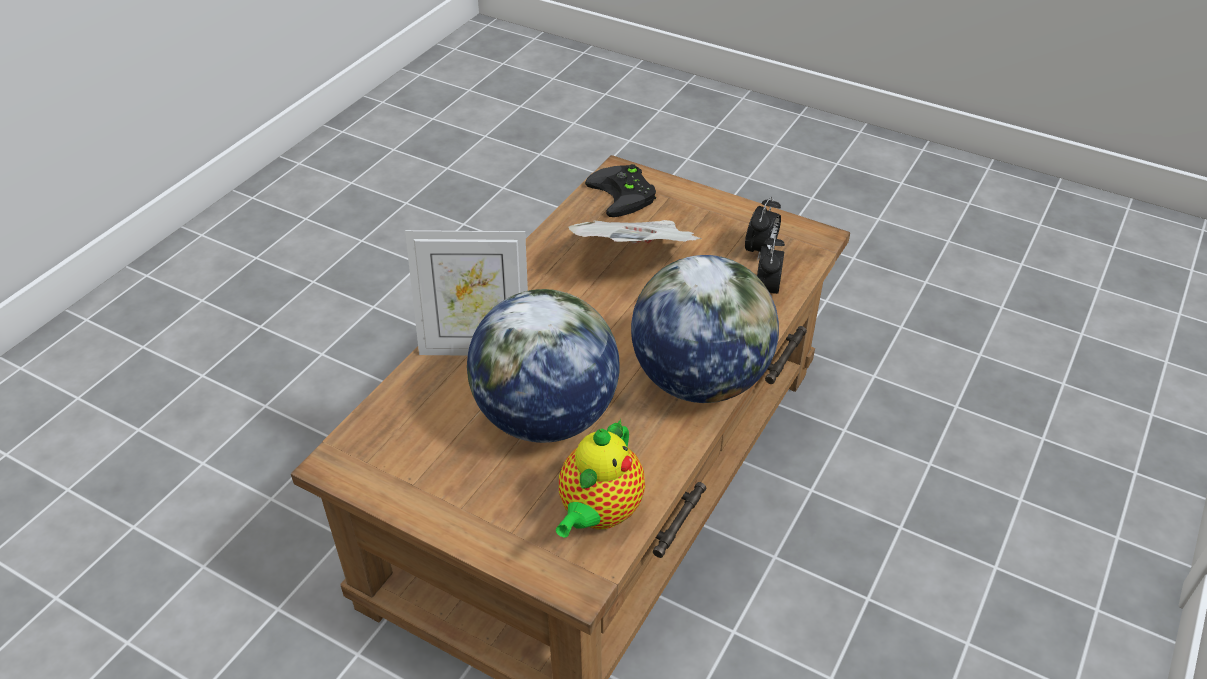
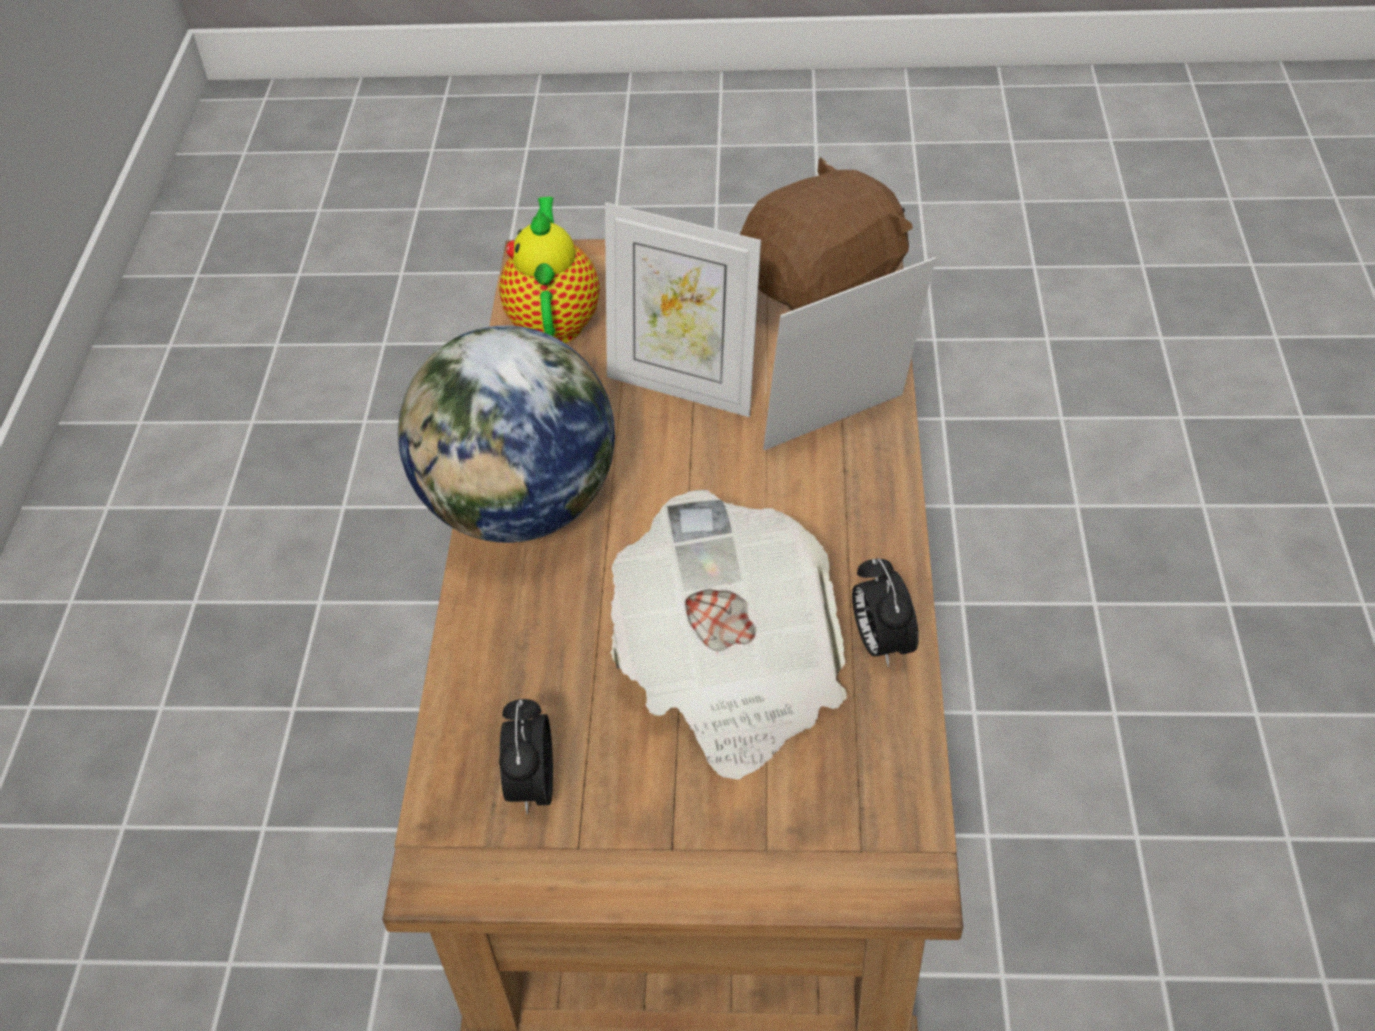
camera: 155 degrees right, 5 degrees up
globe [467,289,620,443] -> picture frame [605,202,761,417]
black game controller [585,164,656,217] -> none
alarm clock [757,235,785,294] -> alarm clock moved to [852,558,919,667]
none -> brown plush toy [740,157,913,311]

